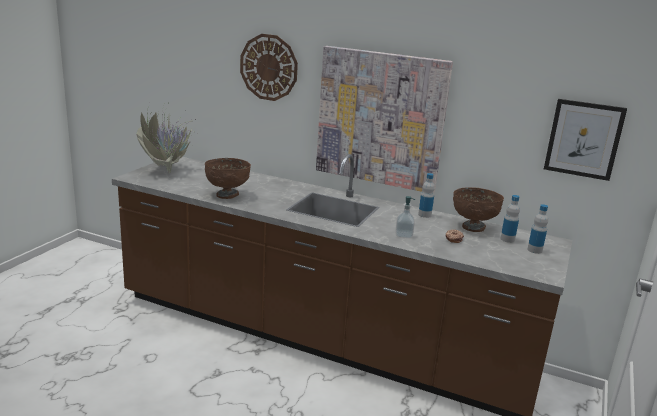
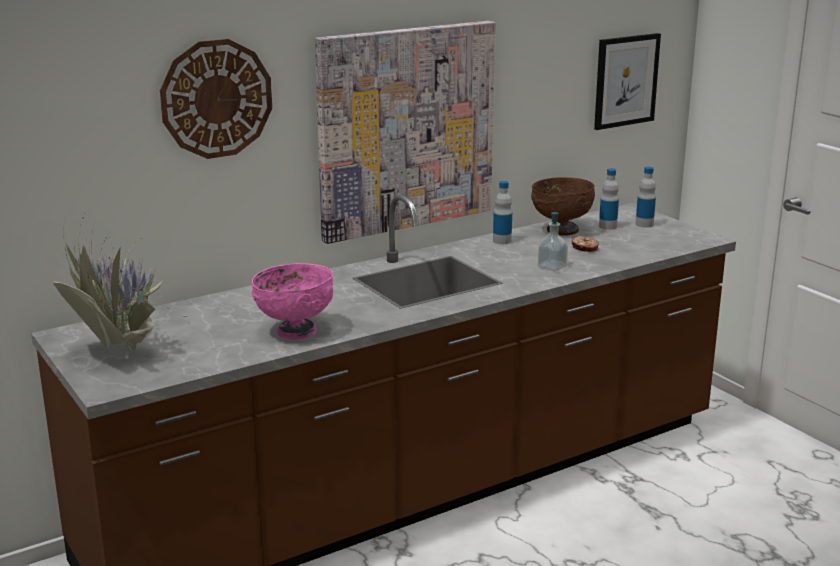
camera: 55 degrees left, 0 degrees up
brown bowl [205,158,251,199] -> pink bowl [252,263,333,340]

